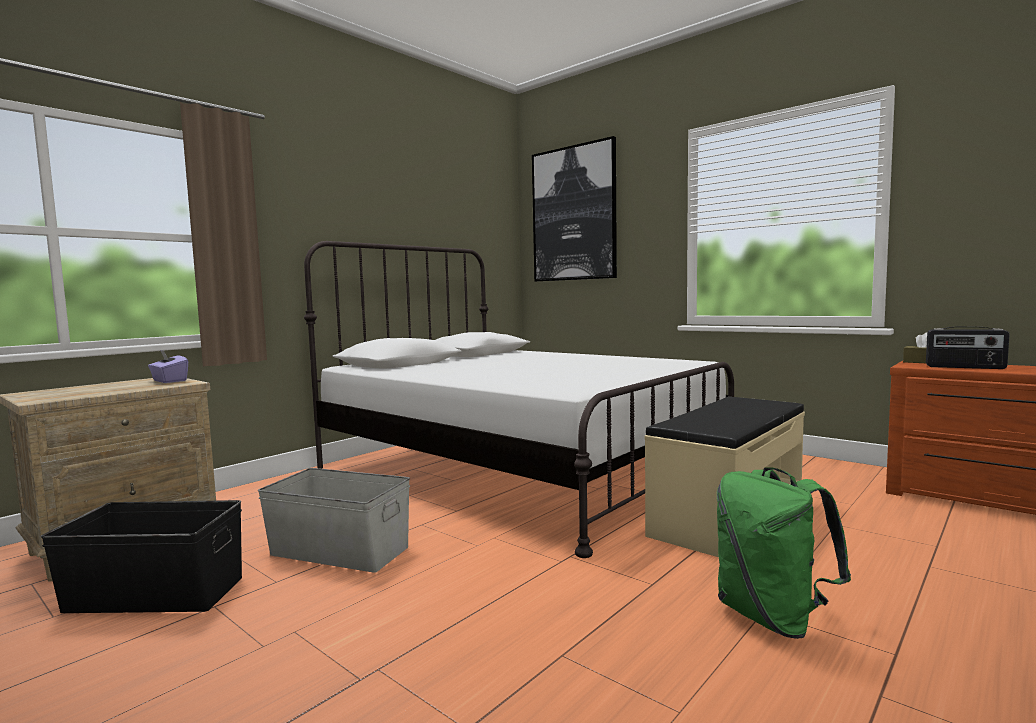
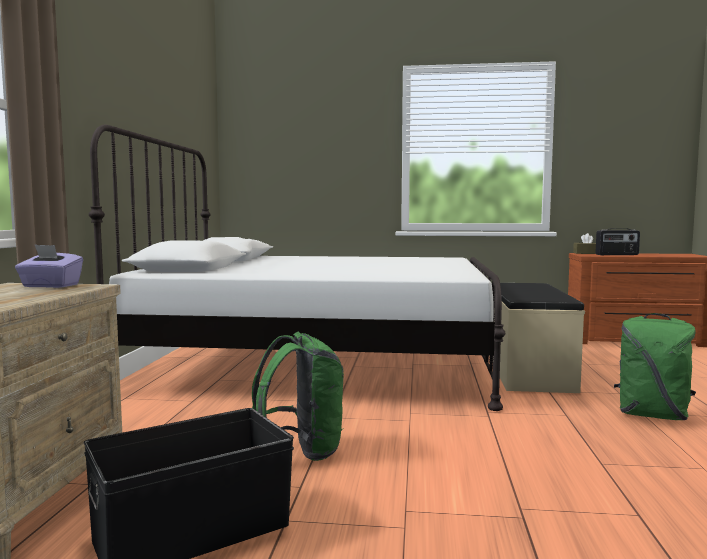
camera: 35 degrees left, 0 degrees up
grey storage box [258,468,410,573] -> green backpack [252,332,344,461]
picture [532,136,617,282] -> none

